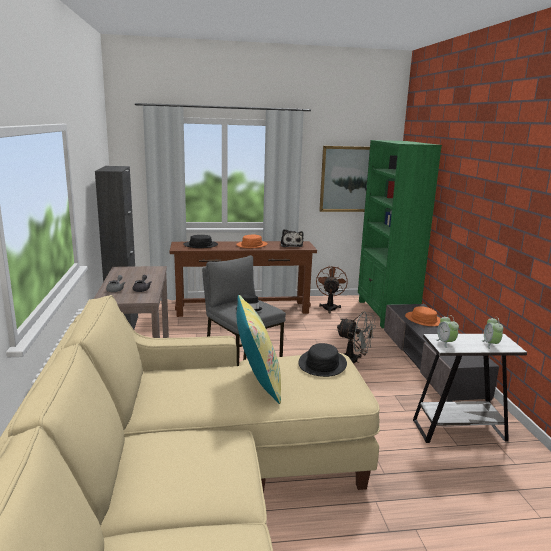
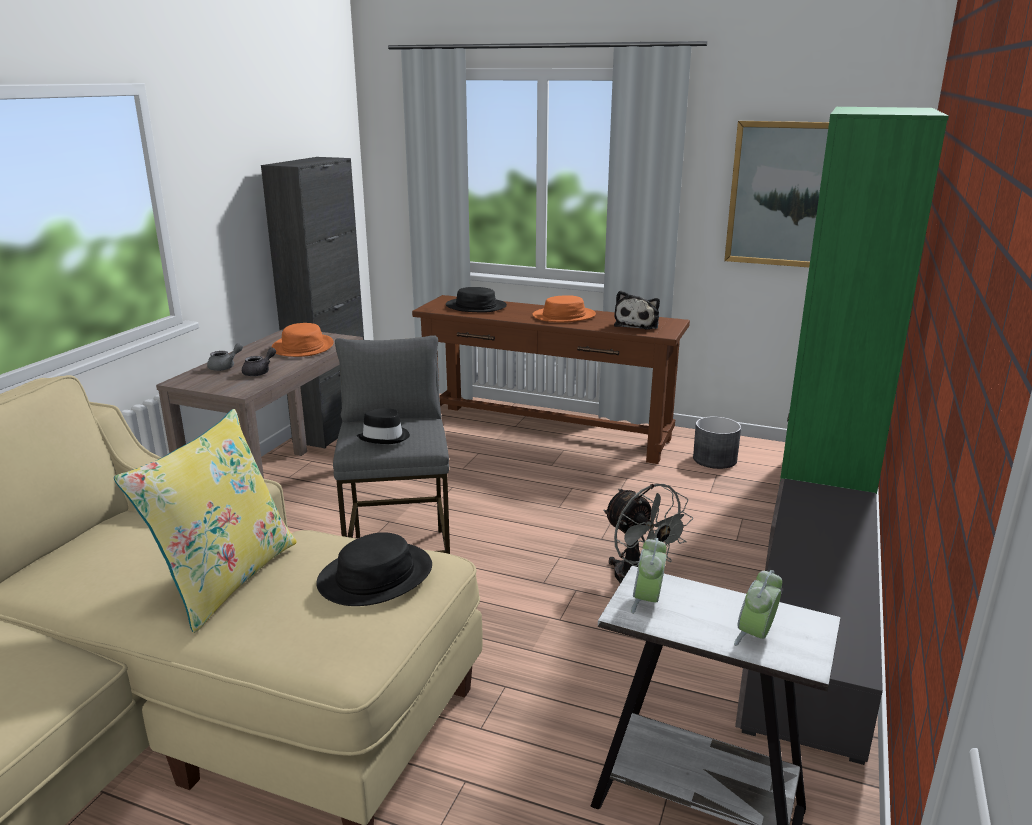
camera: 30 degrees right, 5 degrees up
brown fan [316,266,348,313] -> grey planter [693,416,741,469]
orange hat [405,306,441,326] -> orange hat moved to [271,323,334,357]

